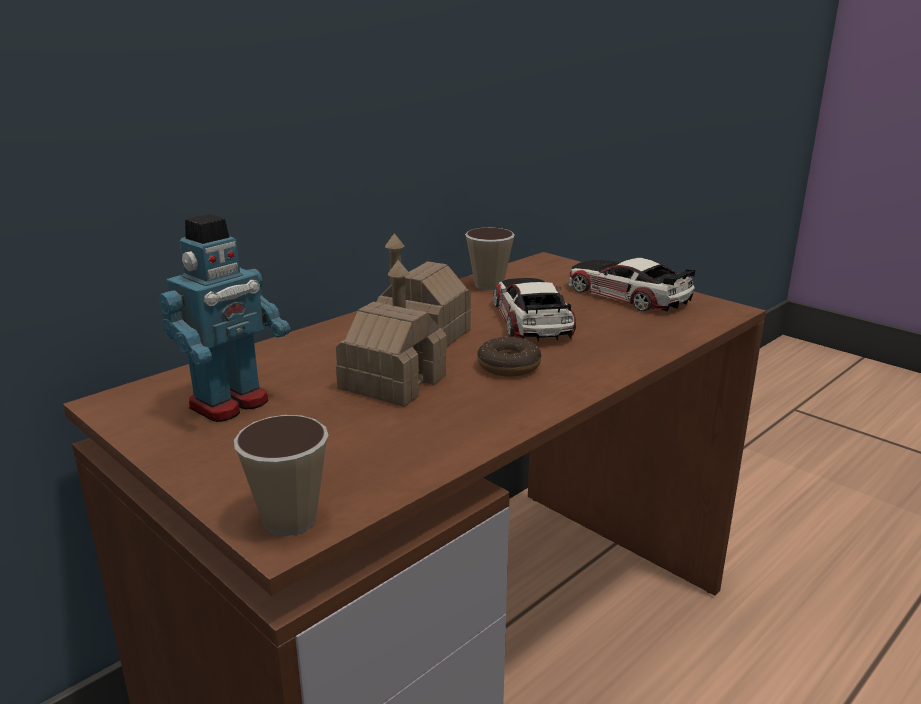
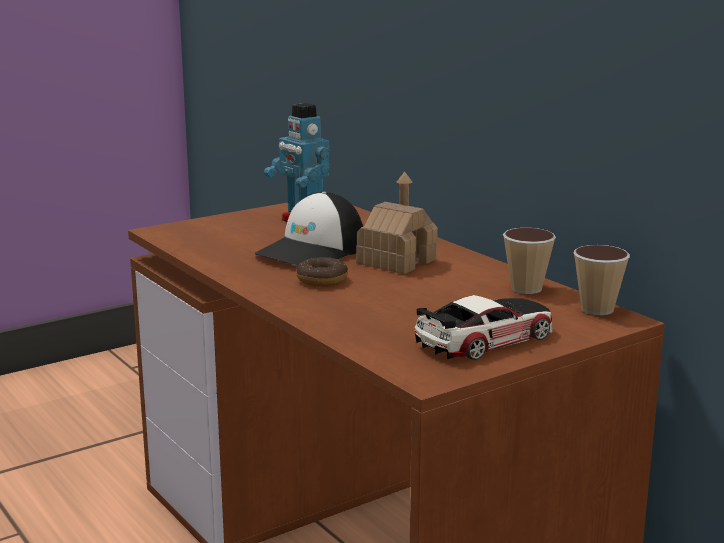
camera: 100 degrees right, 5 degrees down
cup [234,415,328,536] -> cup moved to [574,245,630,315]
toy house [336,260,447,407] -> cap [255,192,363,266]
toy car [493,278,576,342] -> none

